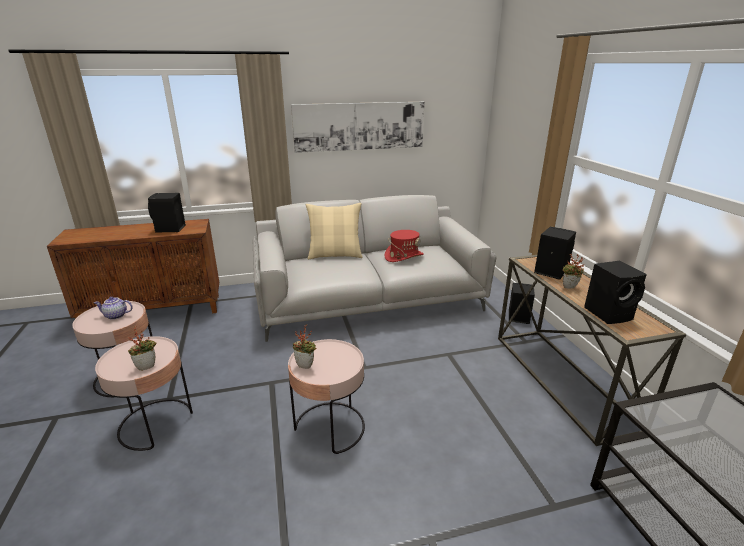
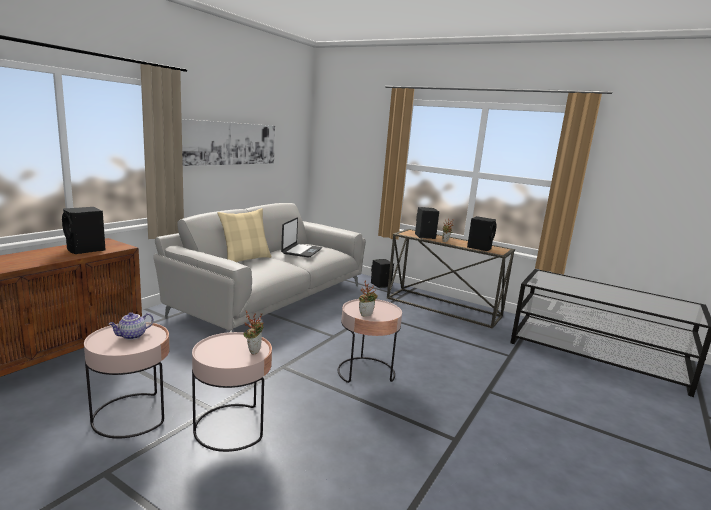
camera: 45 degrees left, 10 degrees down
red hat [385,230,424,262] -> laptop [281,217,322,258]

